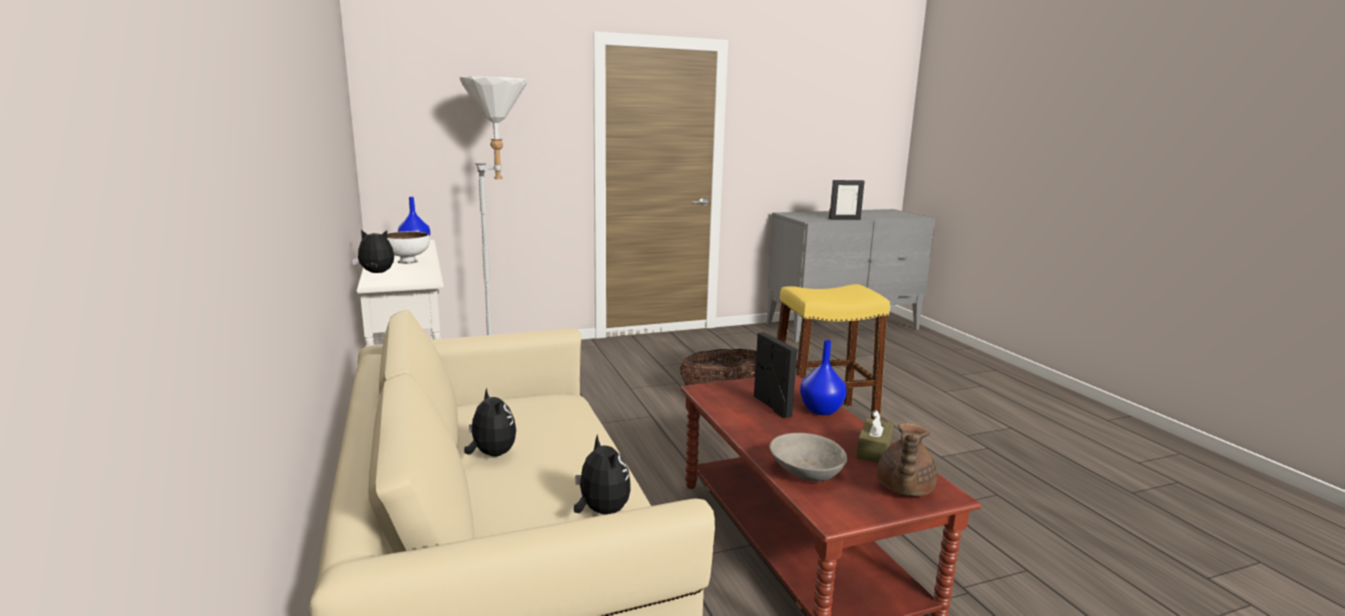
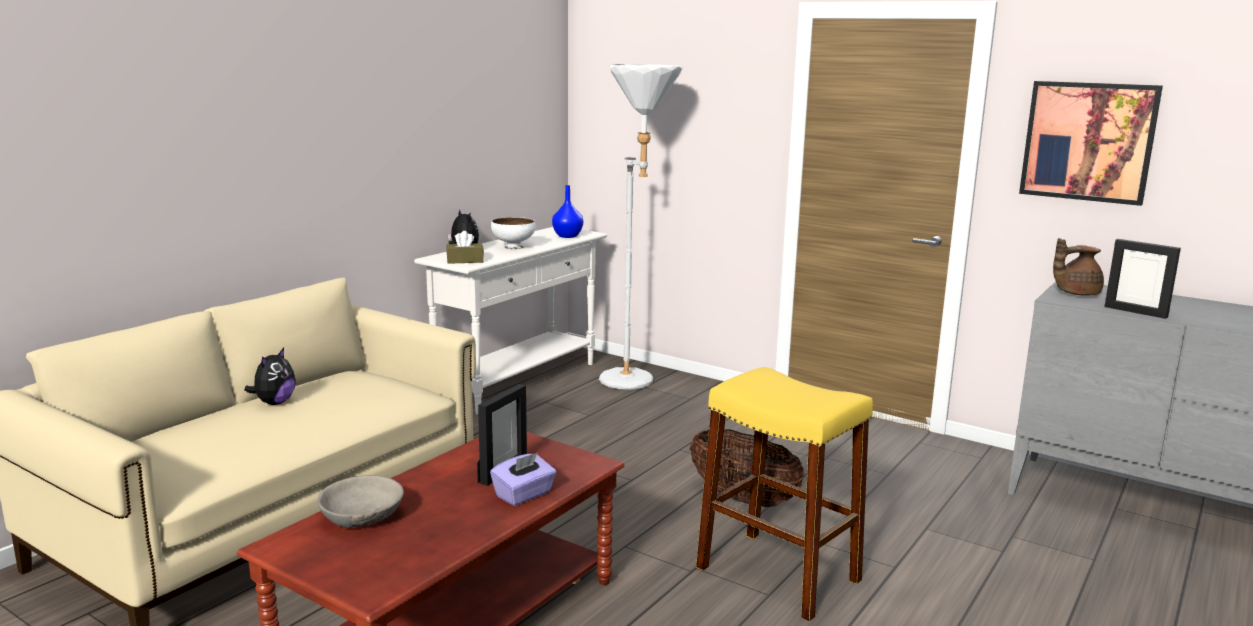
camera: 55 degrees right, 0 degrees up
plush toy [574,434,631,515] -> none
blue vase [800,340,846,415] -> purple tissue box [490,452,556,506]
brown tissue box [856,409,894,463] -> brown tissue box moved to [446,231,484,264]
brown teapot [877,423,937,496] -> brown teapot moved to [1053,238,1104,296]
none -> picture [1019,81,1163,206]

